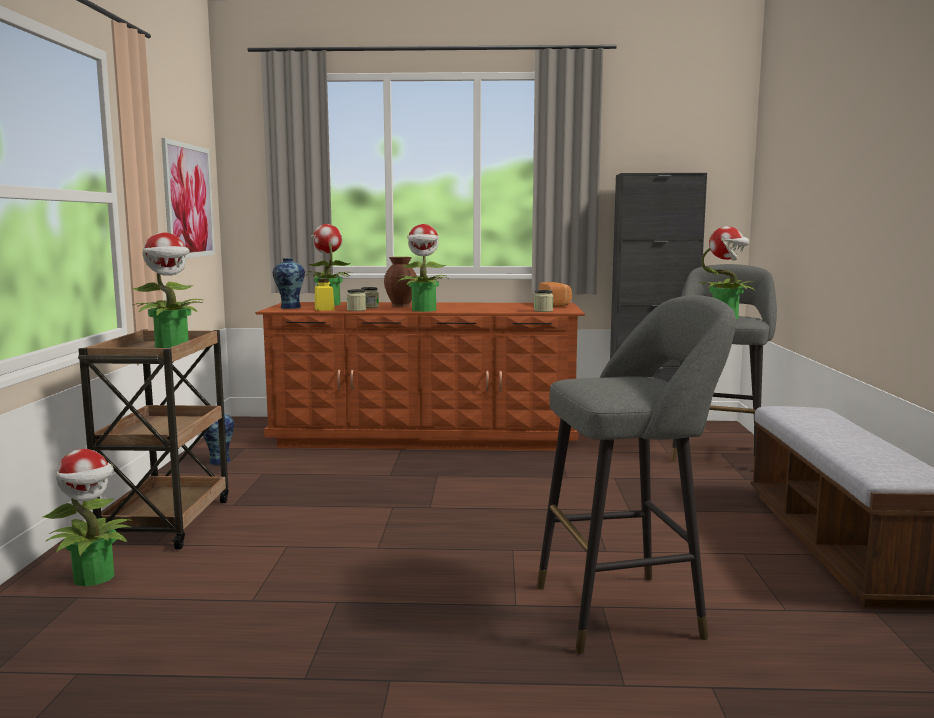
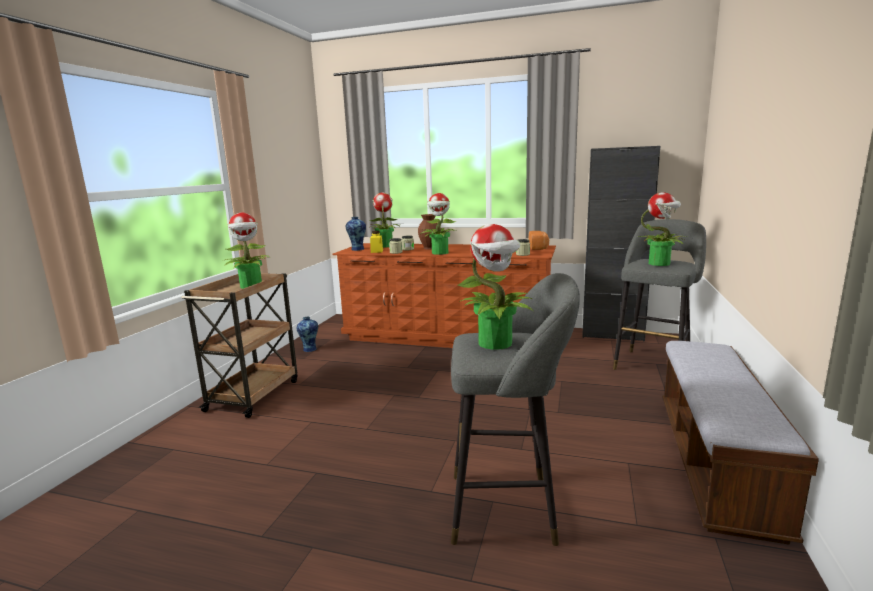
camera: 15 degrees right, 5 degrees up
potted plant [43,449,131,586] -> potted plant moved to [458,224,533,350]
picture [161,138,215,258] -> none

